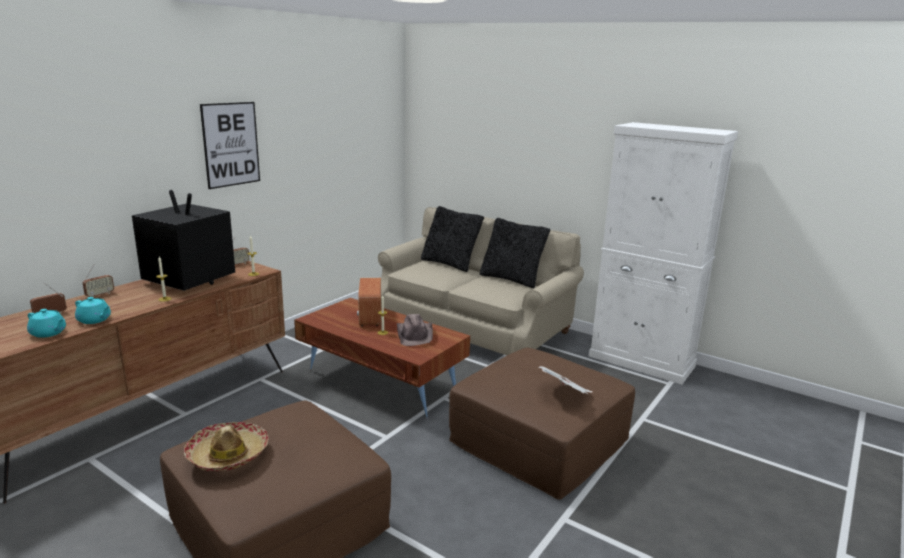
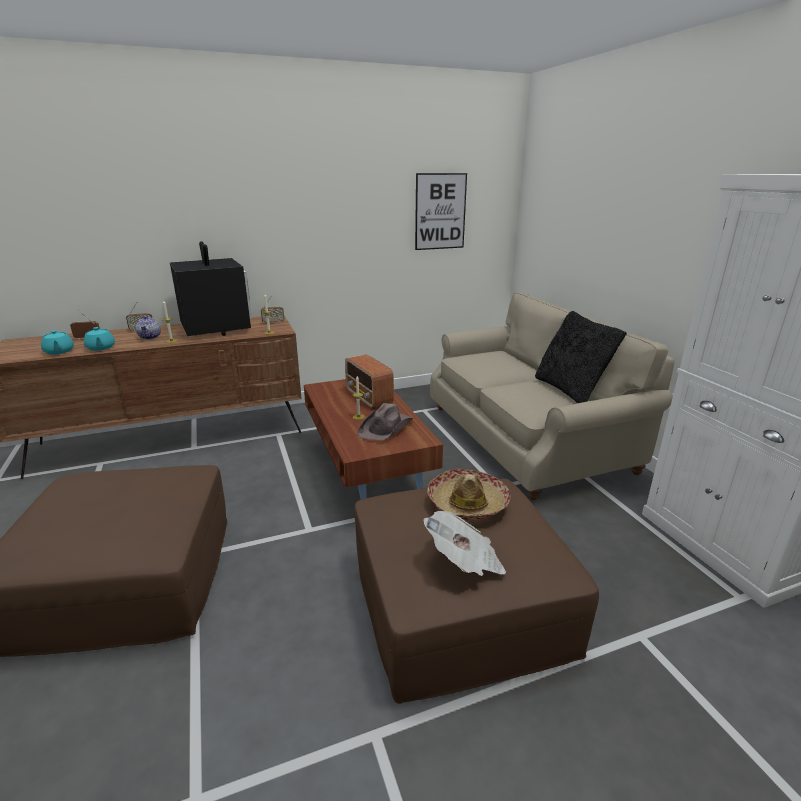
camera: 35 degrees right, 5 degrees up
hat [184,422,269,471] -> hat moved to [428,469,511,520]
picture [200,102,260,189] -> picture moved to [415,173,467,250]
radio [357,278,381,326] -> radio turned 60 degrees counterclockwise [345,354,394,409]
black pillow [421,206,484,272] -> none
none -> teapot [136,316,161,339]

